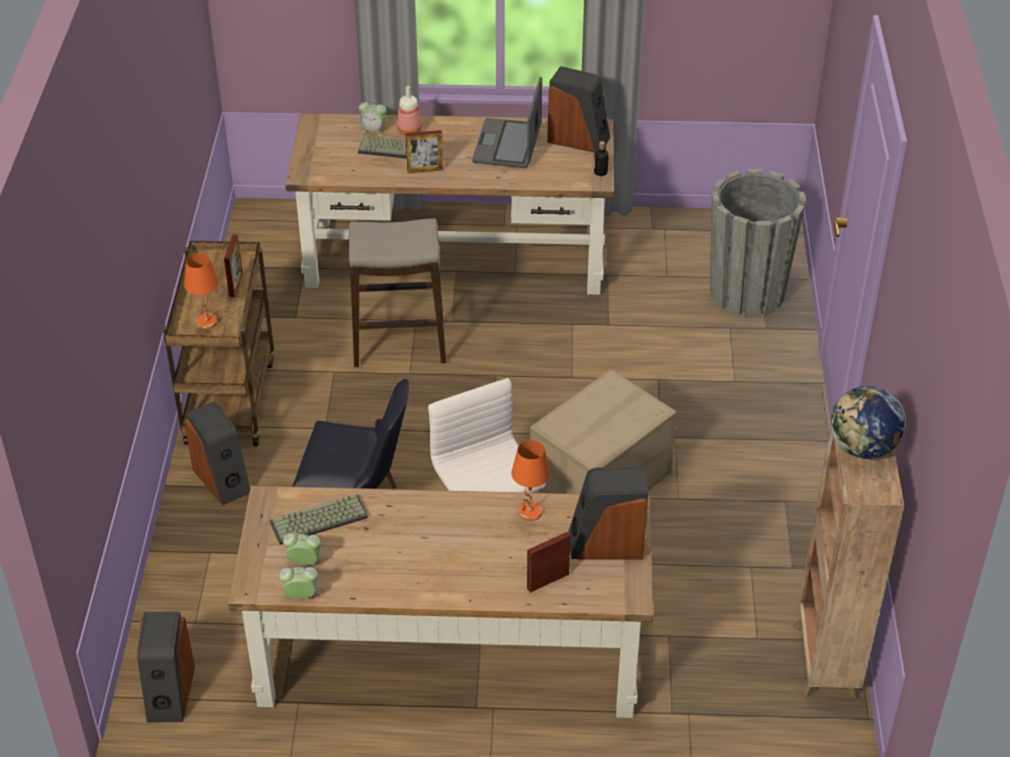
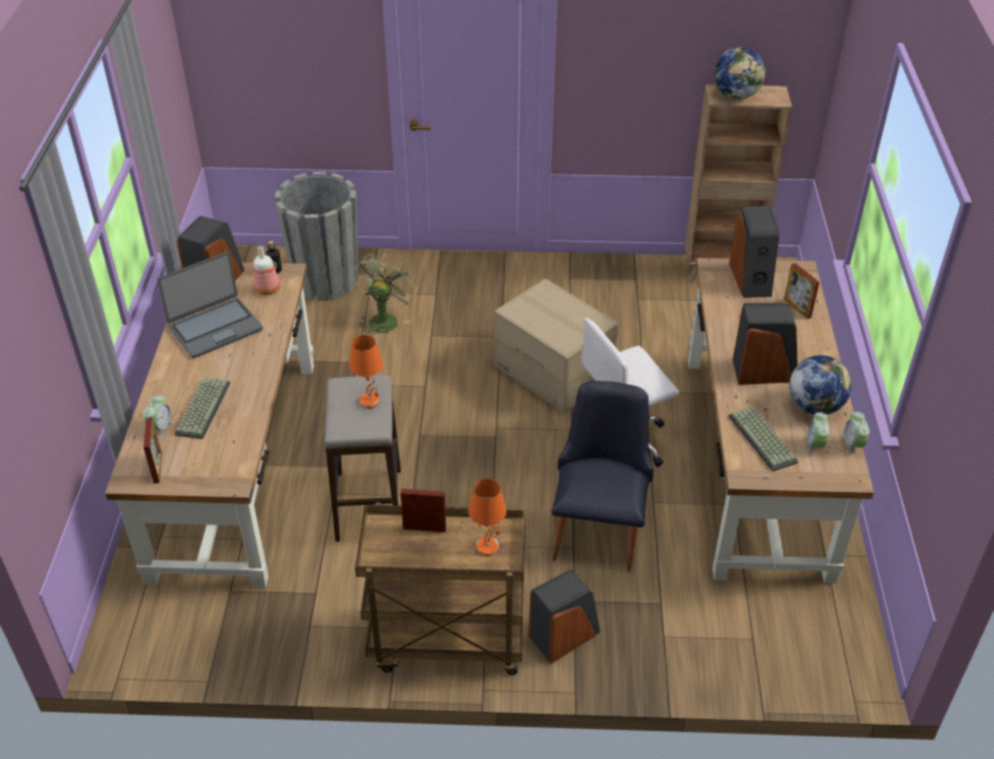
camera: 90 degrees left, 0 degrees up
speaker [137,611,195,723] -> speaker moved to [733,303,797,385]
bottle [397,86,422,135] -> bottle moved to [254,246,280,295]
picture frame [406,130,443,173] -> picture frame moved to [143,417,162,484]
laptop [472,77,542,168] -> laptop turned 45 degrees counterclockwise [157,252,263,358]
orange table lamp [511,440,550,521] -> orange table lamp moved to [349,335,383,408]
none -> green fan [353,254,417,336]
none -> globe [790,355,852,415]

